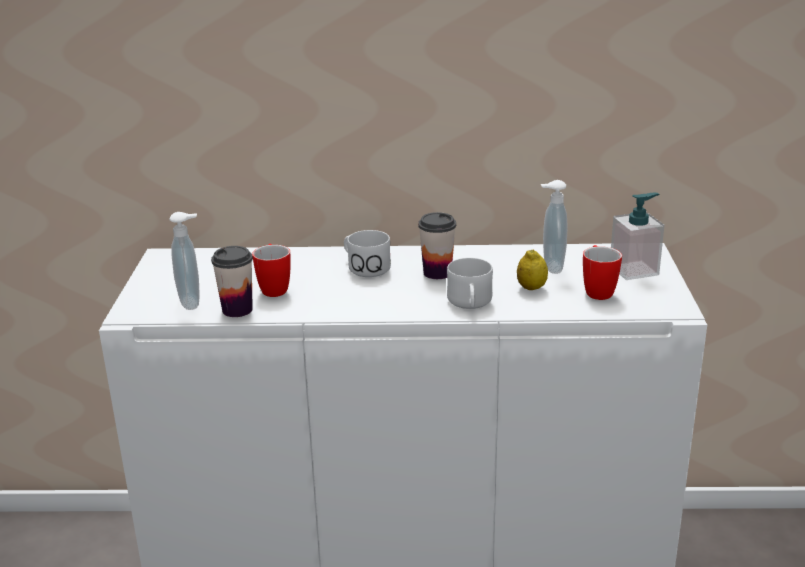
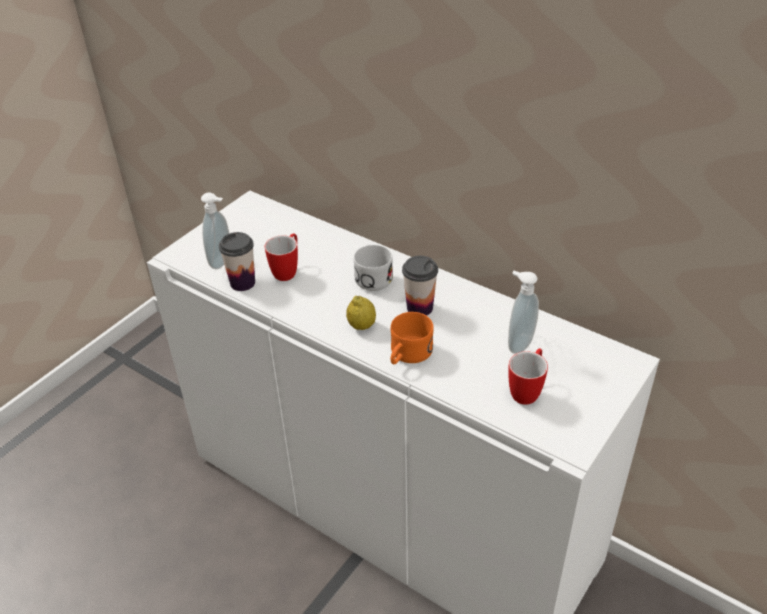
camera: 35 degrees right, 15 degrees up
white mug [447,258,493,309] -> orange mug [391,312,434,364]
lemon [517,250,548,290] -> lemon moved to [346,296,376,330]
soap dispenser [611,193,664,280] -> none

